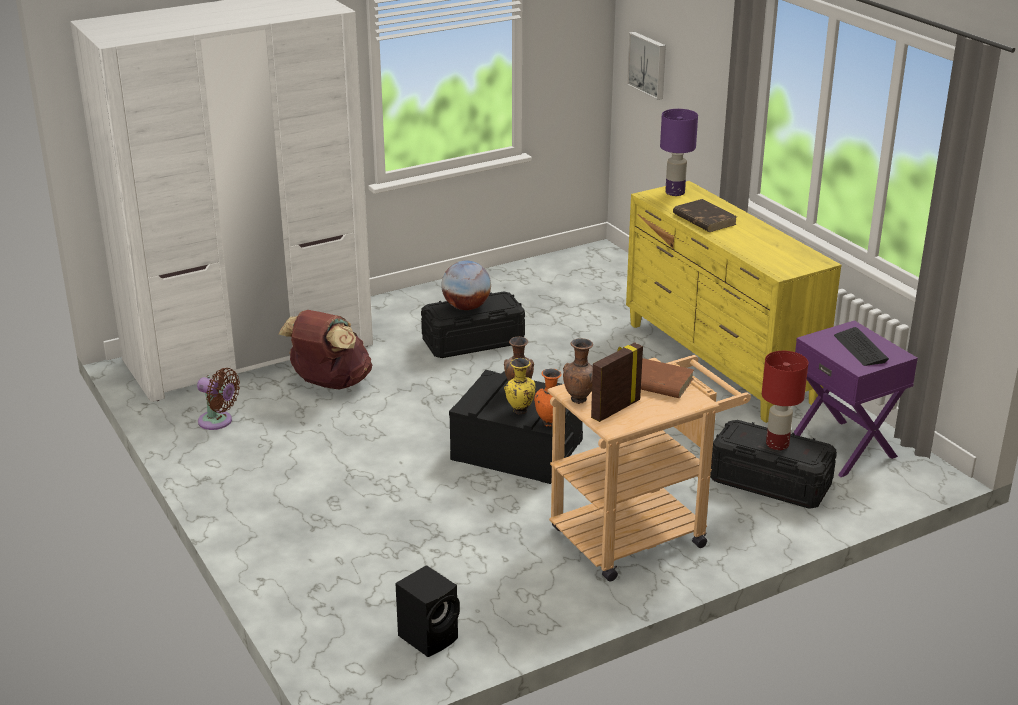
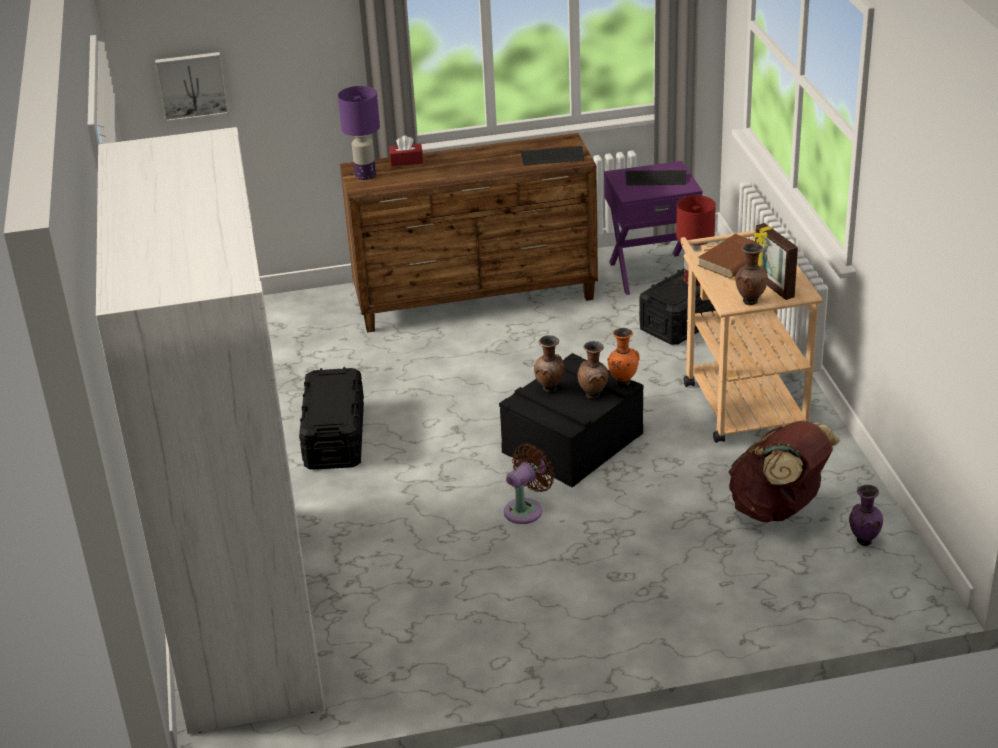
camera: 70 degrees left, 5 degrees up
brown fan [197,368,240,430] -> brown fan moved to [504,444,555,524]
brown backpack [278,310,372,390] -> brown backpack moved to [728,421,841,523]
black speaker [395,565,460,657] -> purple vase [849,485,883,546]
globe [441,261,491,310] -> none
yellow vase [504,358,536,414] -> brown vase [577,341,609,399]
yellow dresser [626,181,841,423] -> brown dresser [340,133,598,333]
brown book [673,199,737,232] -> none
none -> red tissue box [389,135,423,167]
none -> keyboard [520,146,584,165]

